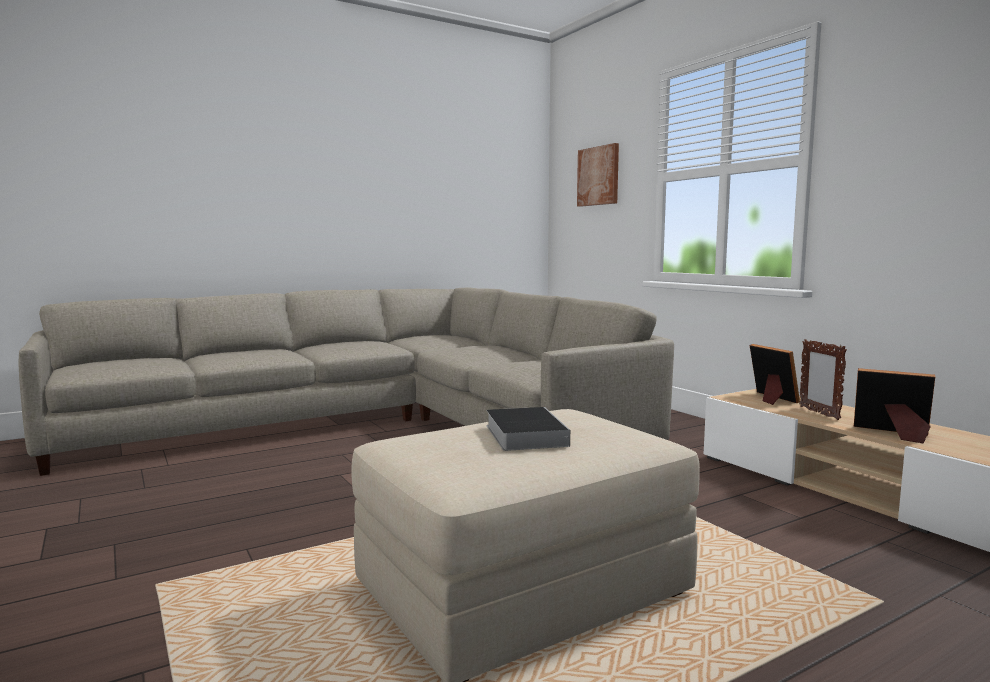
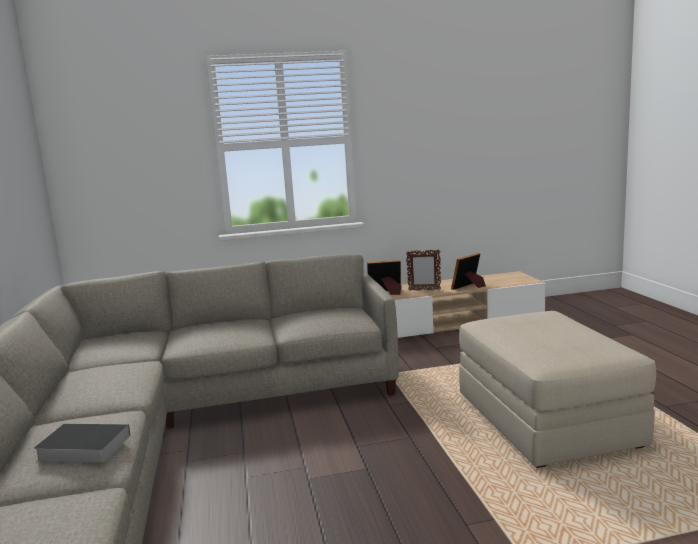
camera: 70 degrees left, 5 degrees up
book [486,407,570,451] -> book moved to [34,423,131,463]
picture [577,143,619,207] -> none

